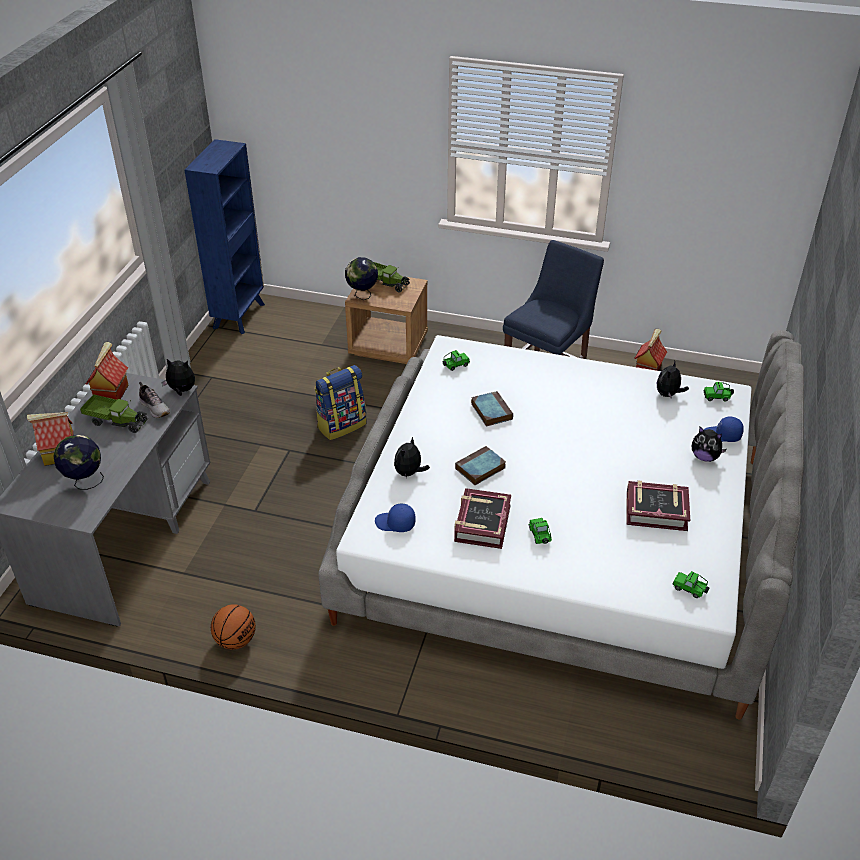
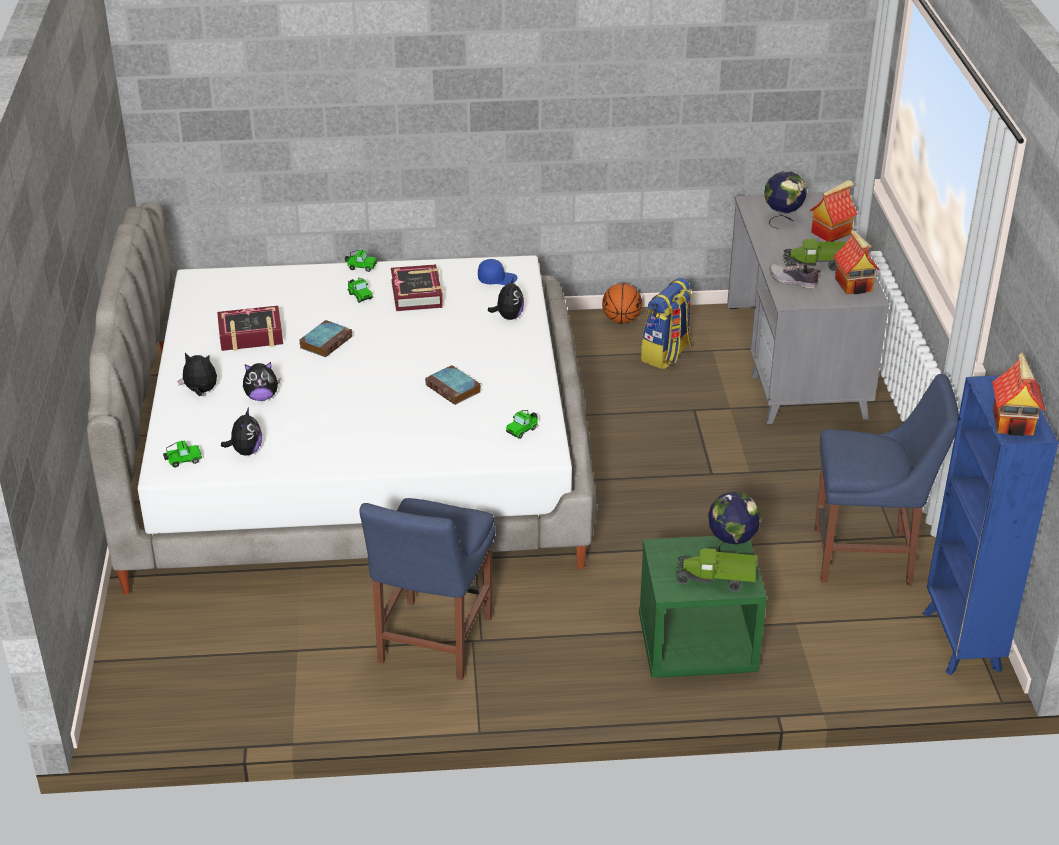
camera: 160 degrees right, 5 degrees down
plush toy [161,359,195,396] -> plush toy moved to [243,362,280,401]
backpack [315,365,366,440] -> backpack moved to [641,278,693,369]
brown nightstand [345,276,428,364] -> green nightstand [639,536,767,678]
book [455,446,506,485] -> book moved to [300,320,352,357]
toy house [634,329,667,371] -> toy house moved to [992,352,1045,436]
toy car [672,571,709,598] -> toy car moved to [345,250,377,272]
blue cap [704,417,744,442] -> none
none -> blue chair [814,374,959,586]

